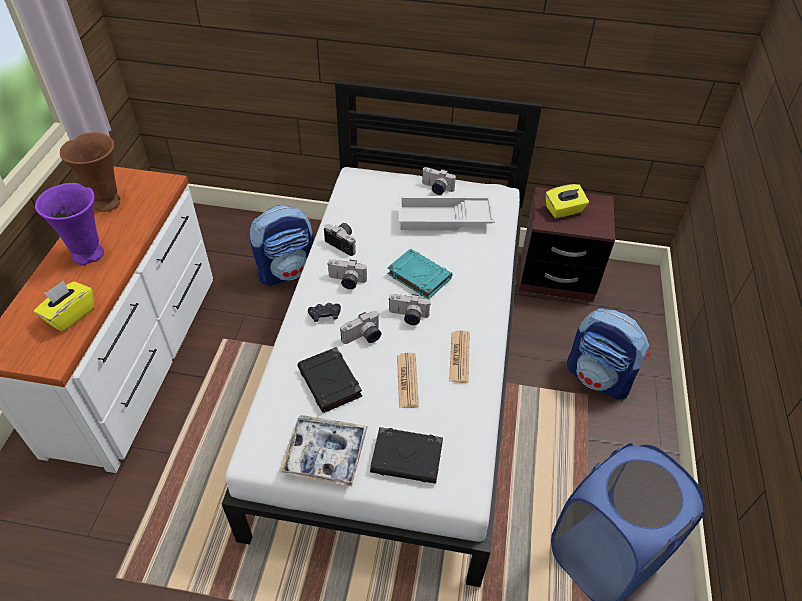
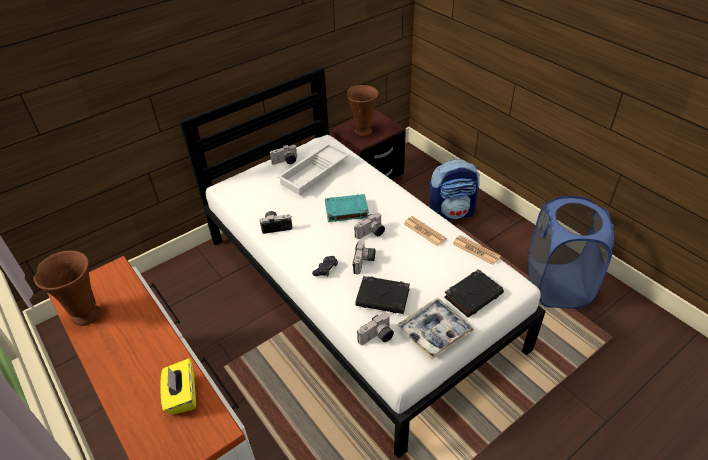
camera: 45 degrees left, 5 degrees down
purple vase [35,183,104,265] -> none
backpack [250,205,313,286] -> none
camera [327,259,367,289] -> camera moved to [357,313,394,345]
newspaper [397,353,419,408] -> newspaper moved to [453,235,501,265]
yellow tissue box [546,184,589,218] -> brown vase [347,85,379,136]

